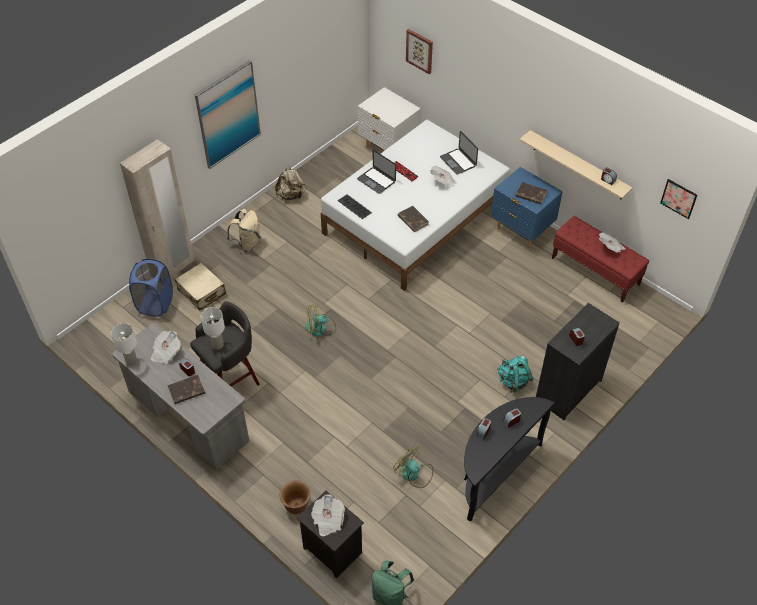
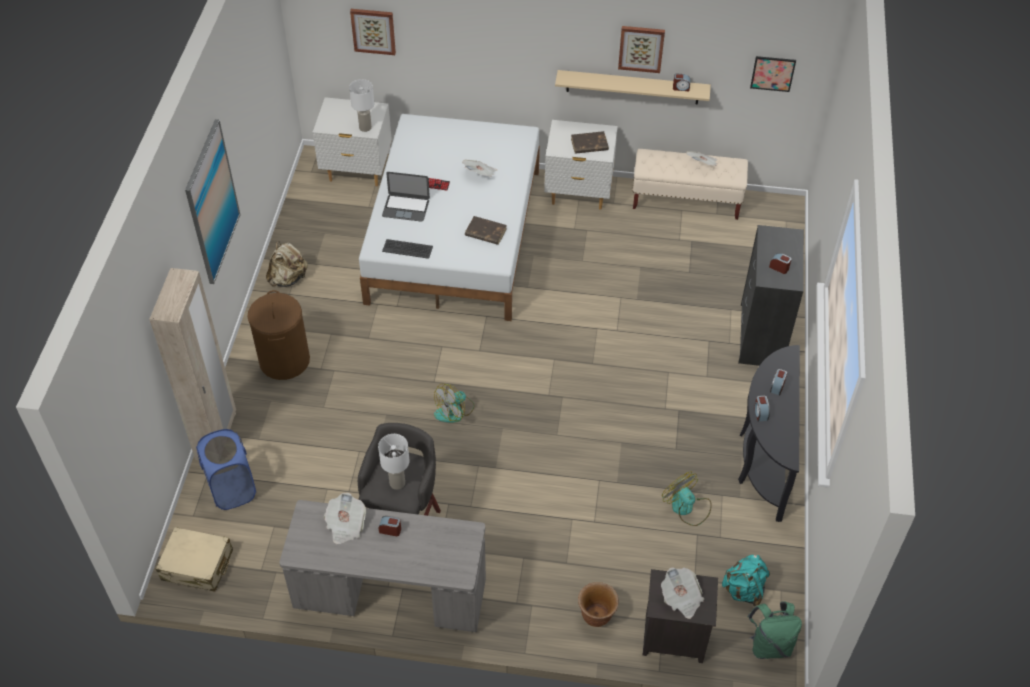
camera: 35 degrees left, 0 degrees up
white table lamp [111,323,138,366] -> white table lamp moved to [349,79,374,132]
brown book [167,375,205,404] -> none
beige suitcase [175,263,226,311] -> beige suitcase moved to [156,527,233,592]
beige backpack [227,209,261,252] -> brown laundry basket [247,290,310,380]
fan [393,446,433,488] -> fan turned 45 degrees clockwise [662,471,712,526]
laptop [440,131,478,175] -> none
blue nightstand [491,167,563,248] -> white nightstand [544,120,618,210]
turquoise backpack [498,356,533,392] -> turquoise backpack moved to [722,555,770,606]
red bench [552,216,649,303] -> beige bench [632,149,748,220]
none -> picture [618,26,665,73]

